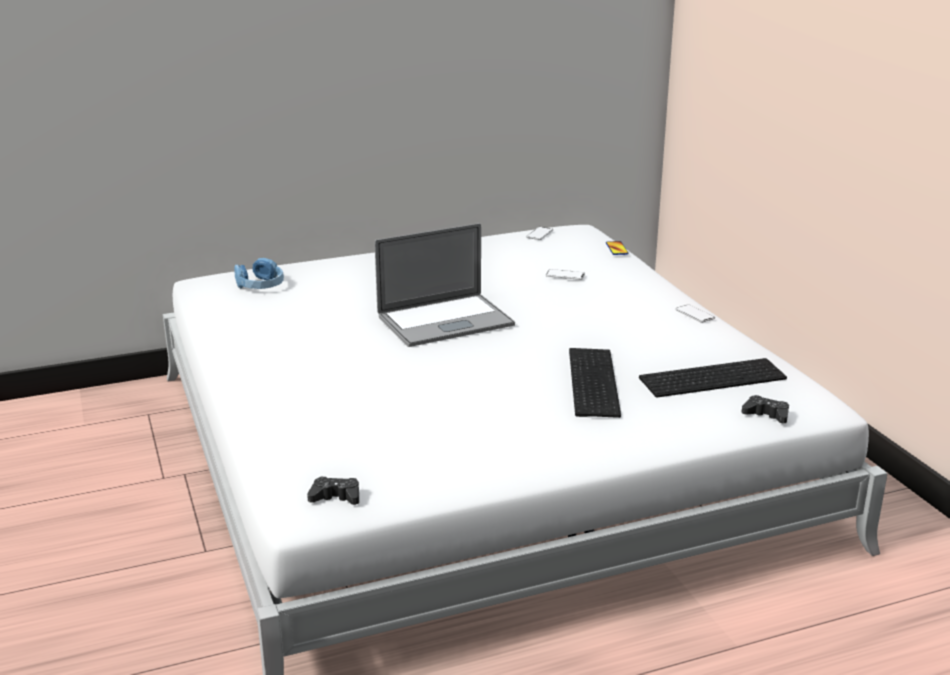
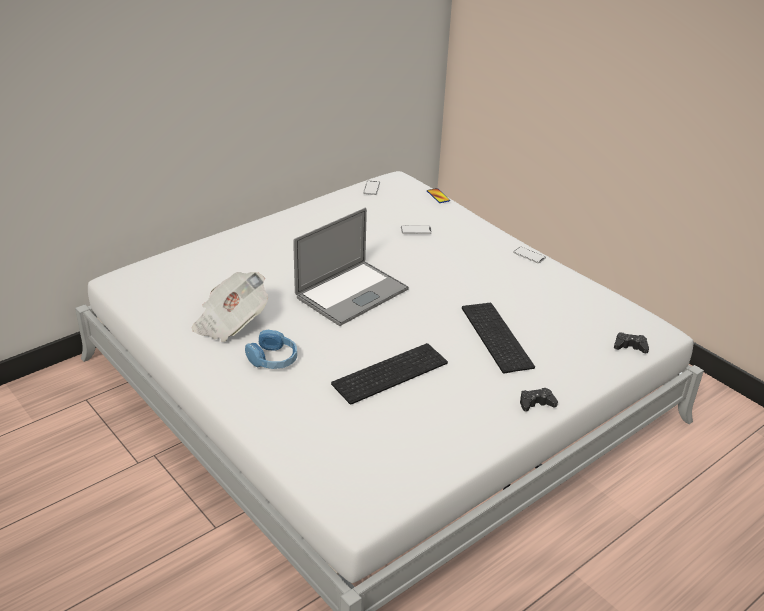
camera: 20 degrees left, 10 degrees up
blue headphones [234,258,284,289] -> blue headphones moved to [245,330,297,369]
black game controller [307,477,359,505] -> black game controller moved to [520,388,558,411]
keyboard [639,358,787,397] -> keyboard moved to [331,343,448,405]
none -> newspaper [192,272,268,342]

